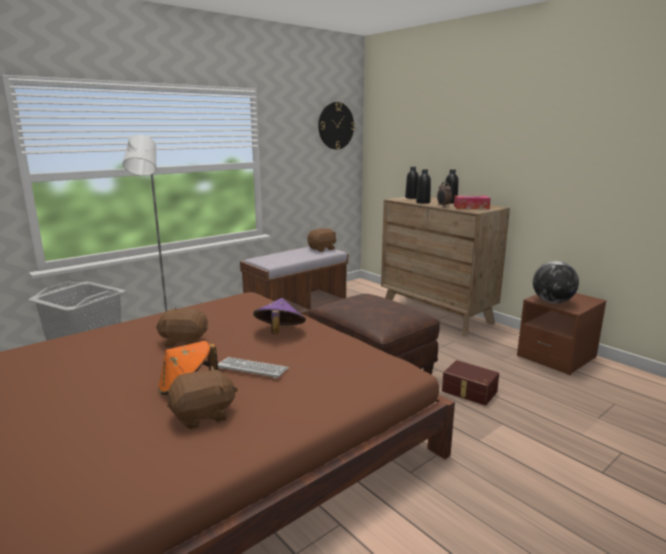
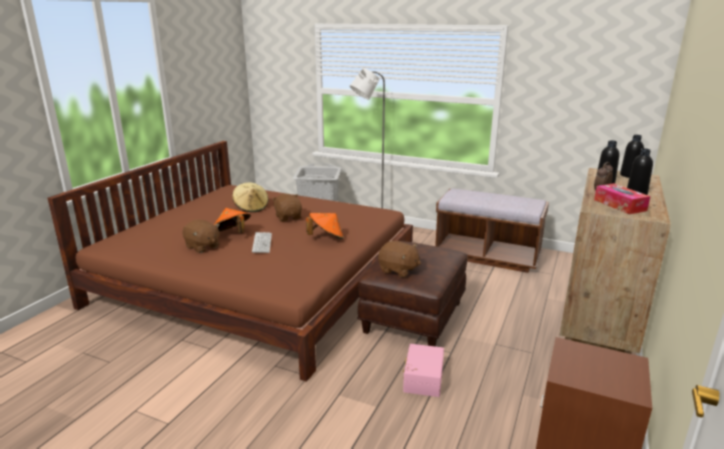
camera: 65 degrees right, 5 degrees up
purple hat [253,298,306,335] -> orange hat [306,213,344,239]
brown plush toy [307,228,336,252] -> brown plush toy moved to [378,241,421,277]
wall clock [318,102,355,150] -> none
brown storage box [442,360,499,406] -> pink storage box [403,344,444,397]
globe [533,261,579,303] -> none
none -> beige hat [232,183,269,212]

